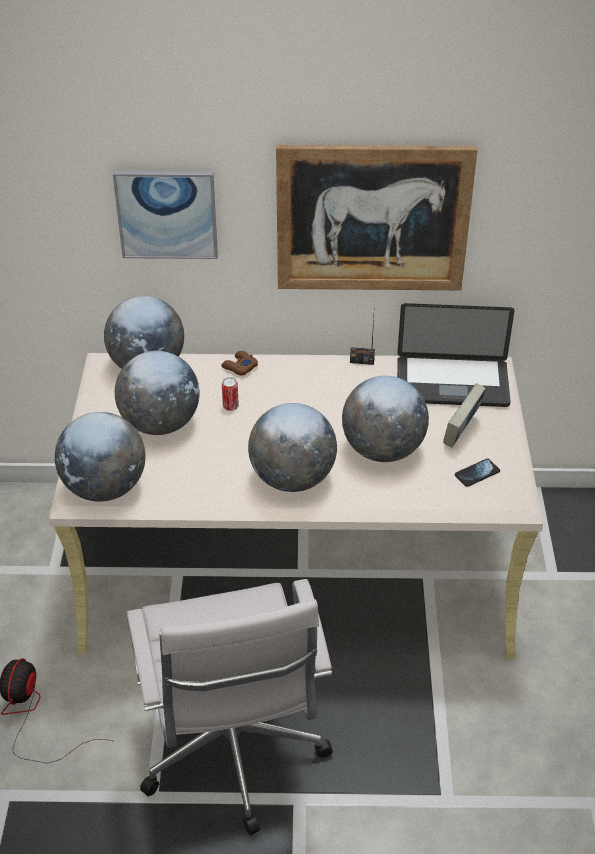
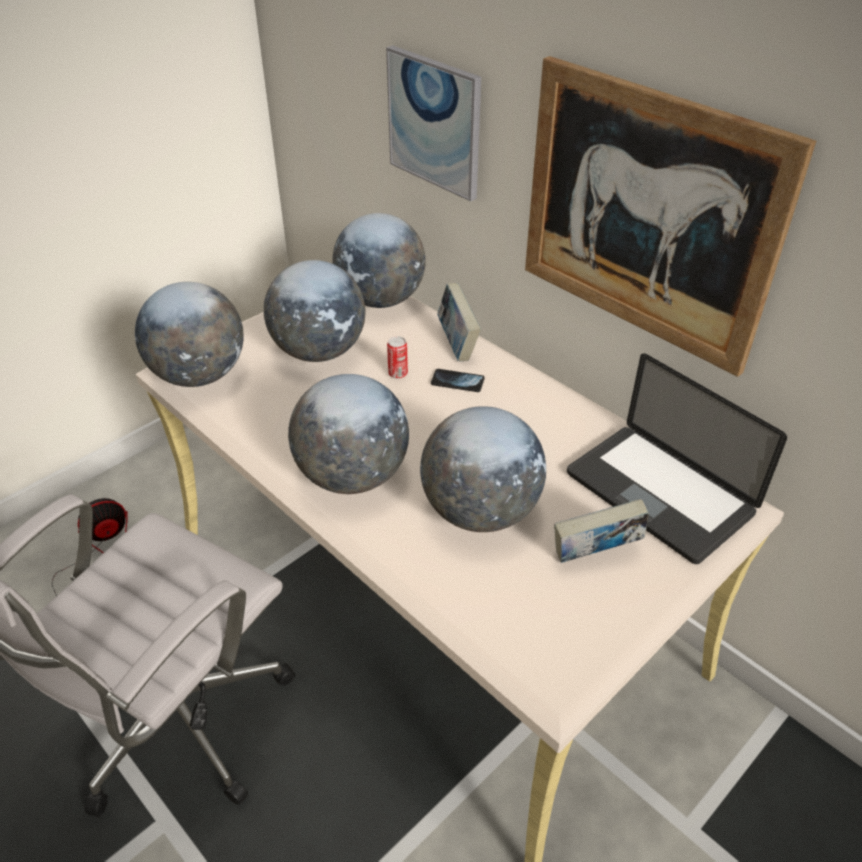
camera: 45 degrees right, 0 degrees up
brown game controller [221,351,258,375] -> book [437,283,481,361]
radio [350,318,375,365] -> none
phone [455,459,500,487] -> phone moved to [431,369,485,392]

